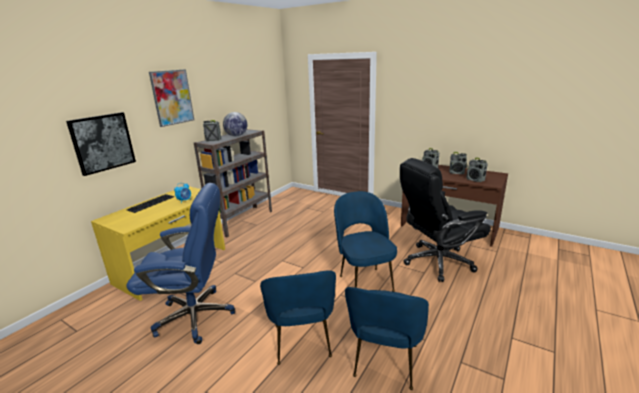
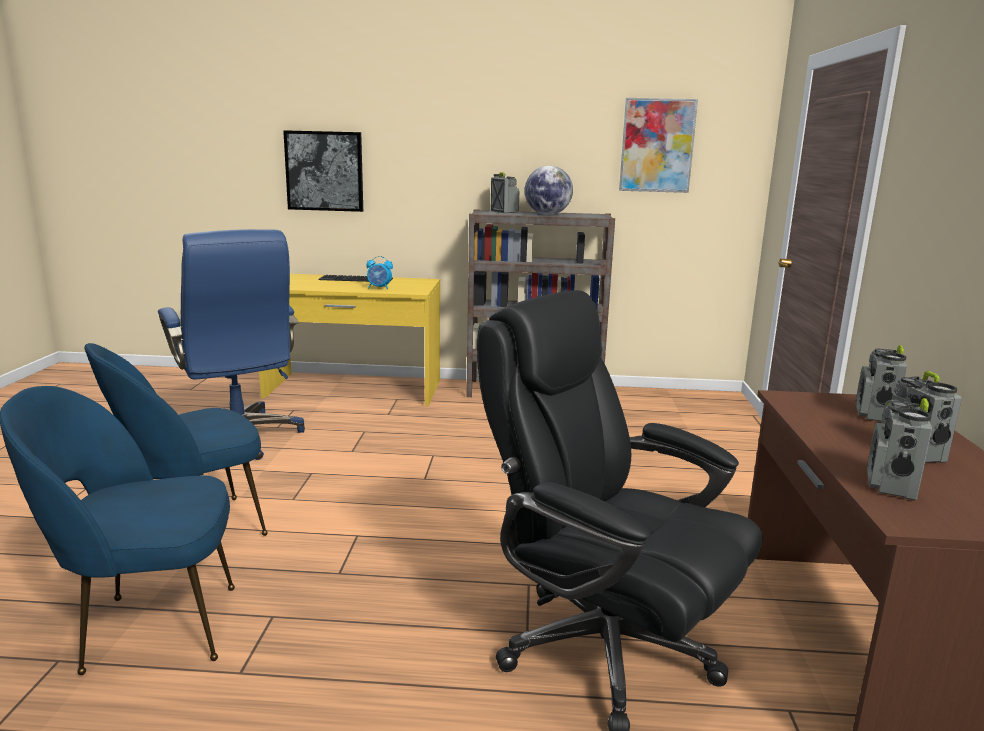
camera: 60 degrees right, 5 degrees down
picture [149,69,194,127] -> picture moved to [619,98,698,193]
blue chair [334,191,397,292] -> none

